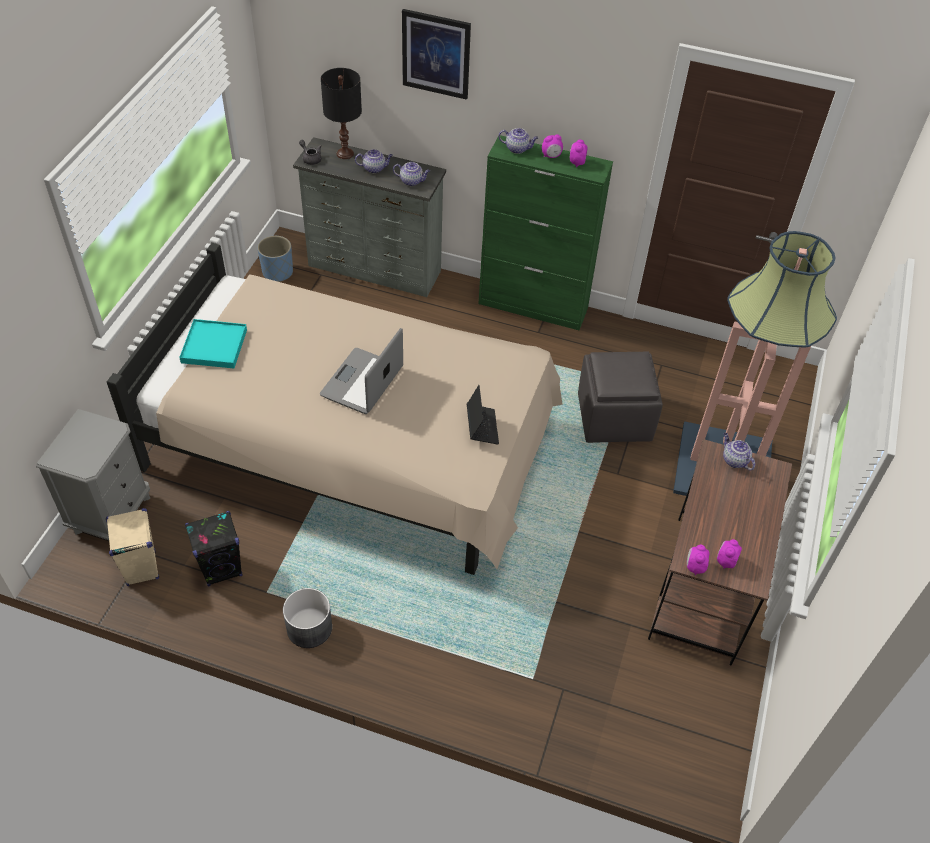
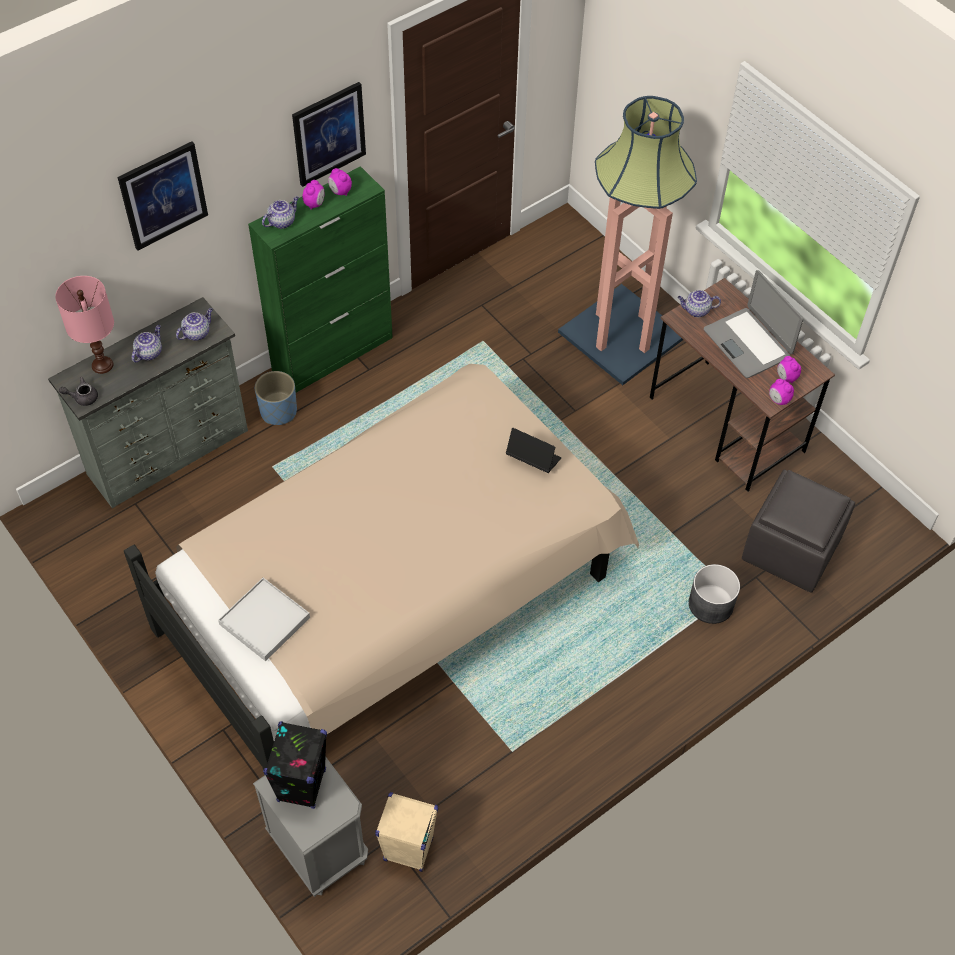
camera: 55 degrees left, 5 degrees up
turquoise tray [179,319,247,369] -> white tray [218,578,310,661]
black speaker [185,511,242,586] -> black speaker moved to [263,721,327,809]
blue planter [257,236,293,282] -> blue planter moved to [255,371,297,425]
grey planter [283,588,332,648] -> grey planter moved to [689,564,740,624]
laptop [320,328,403,414] -> laptop moved to [704,270,803,378]
black table lamp [321,68,362,159] -> pink table lamp [55,276,114,374]
grey ottoman [578,352,663,443] -> grey ottoman moved to [742,470,855,592]
none -> picture [292,82,366,187]

